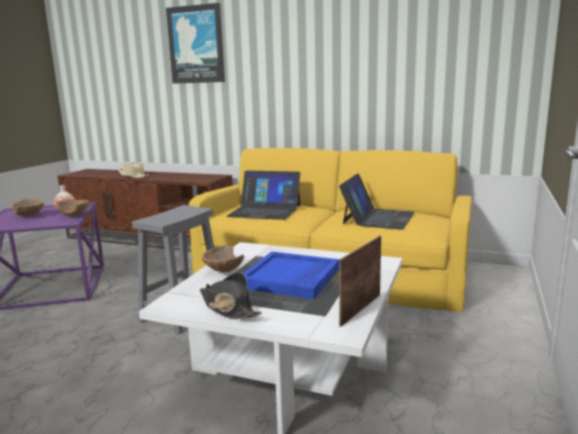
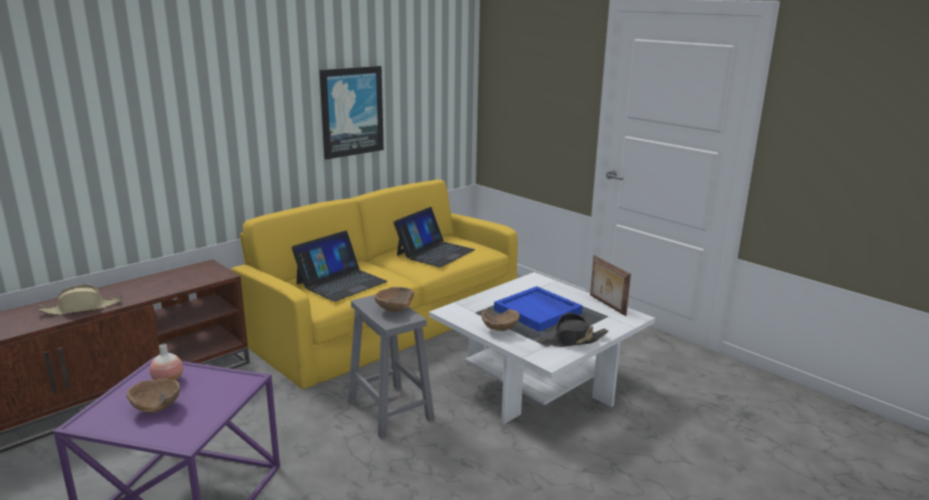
camera: 65 degrees left, 5 degrees up
brown bowl [56,199,90,217] -> brown bowl moved to [374,287,414,312]
picture [166,3,225,84] -> picture moved to [320,66,384,160]
laptop [339,173,414,230] -> laptop turned 75 degrees clockwise [393,207,475,267]

